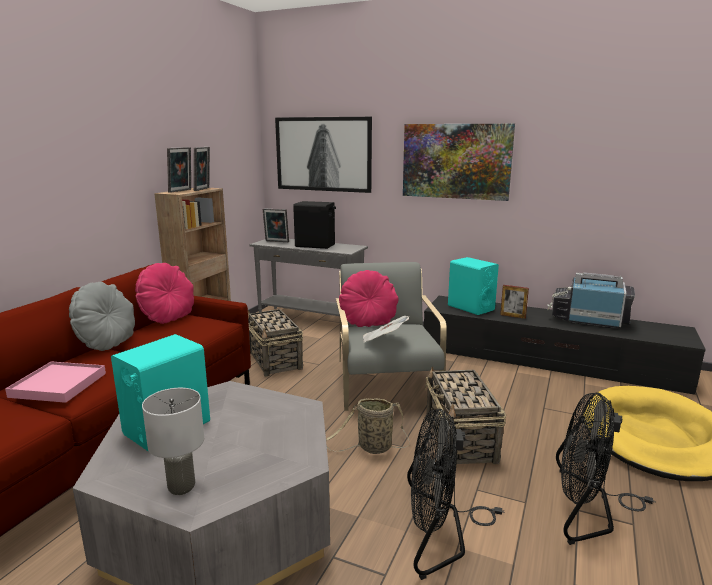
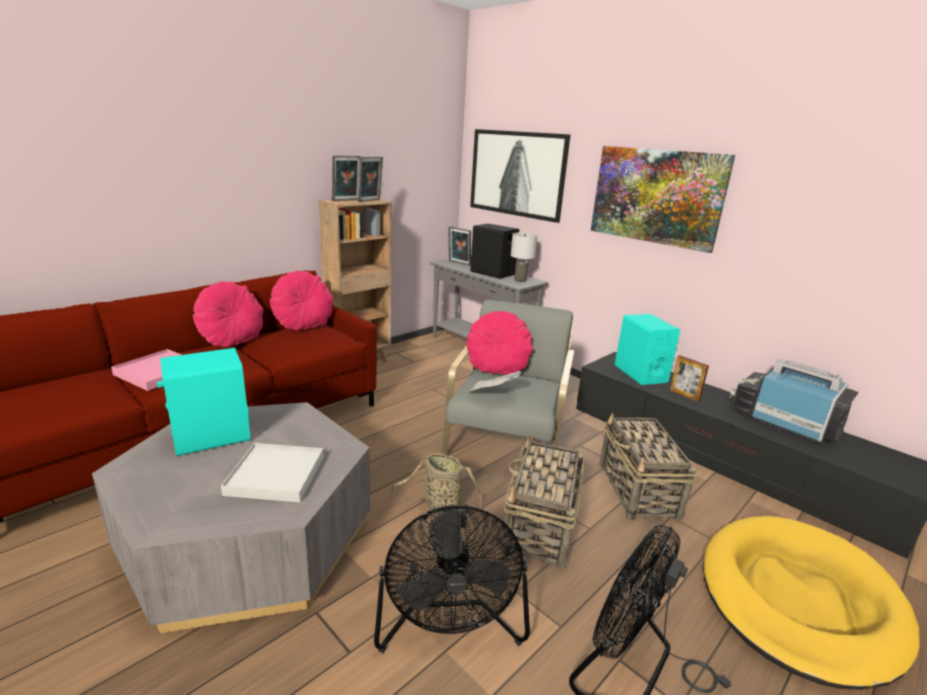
camera: 20 degrees right, 5 degrees up
grey pillow [69,282,135,351] -> pink pillow [193,281,263,347]
white table lamp [142,388,204,495] -> white table lamp moved to [511,233,538,282]
basket [248,309,303,377] -> basket moved to [599,413,697,521]
black fan [407,409,505,580] -> black fan turned 120 degrees counterclockwise [374,504,530,653]
none -> white tray [221,443,324,502]

